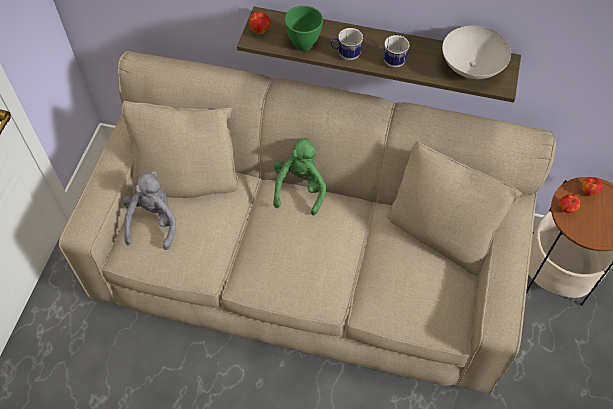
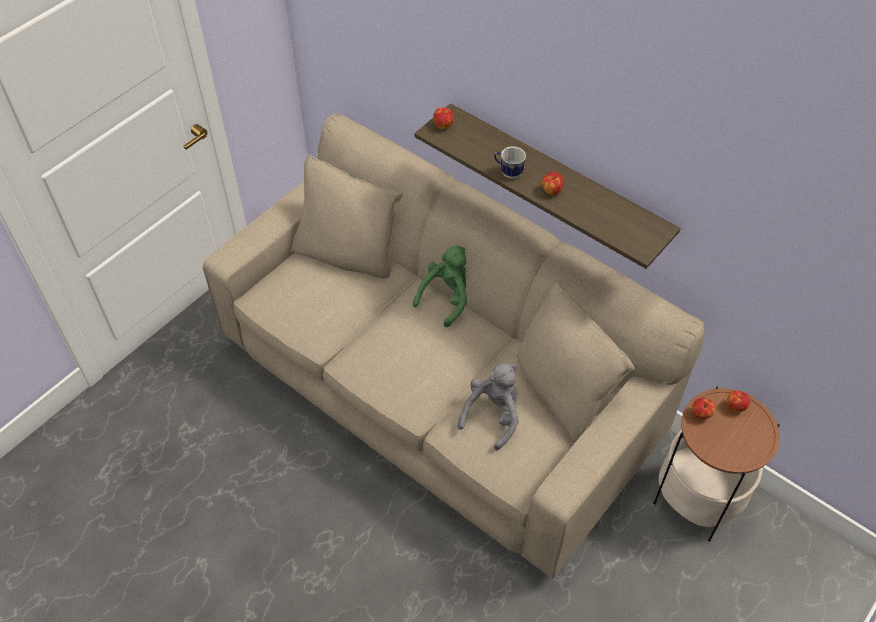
camera: 25 degrees right, 5 degrees down
grey plush toy [123,171,176,250] -> grey plush toy moved to [457,363,519,450]
green bowl [285,6,323,51] -> none
mug [384,33,410,67] -> apple [542,172,564,195]
white bowl [442,26,511,79] -> none

